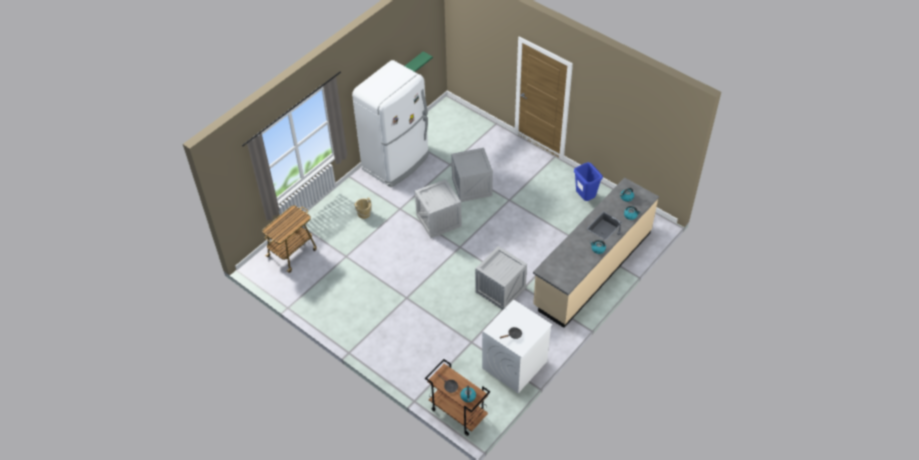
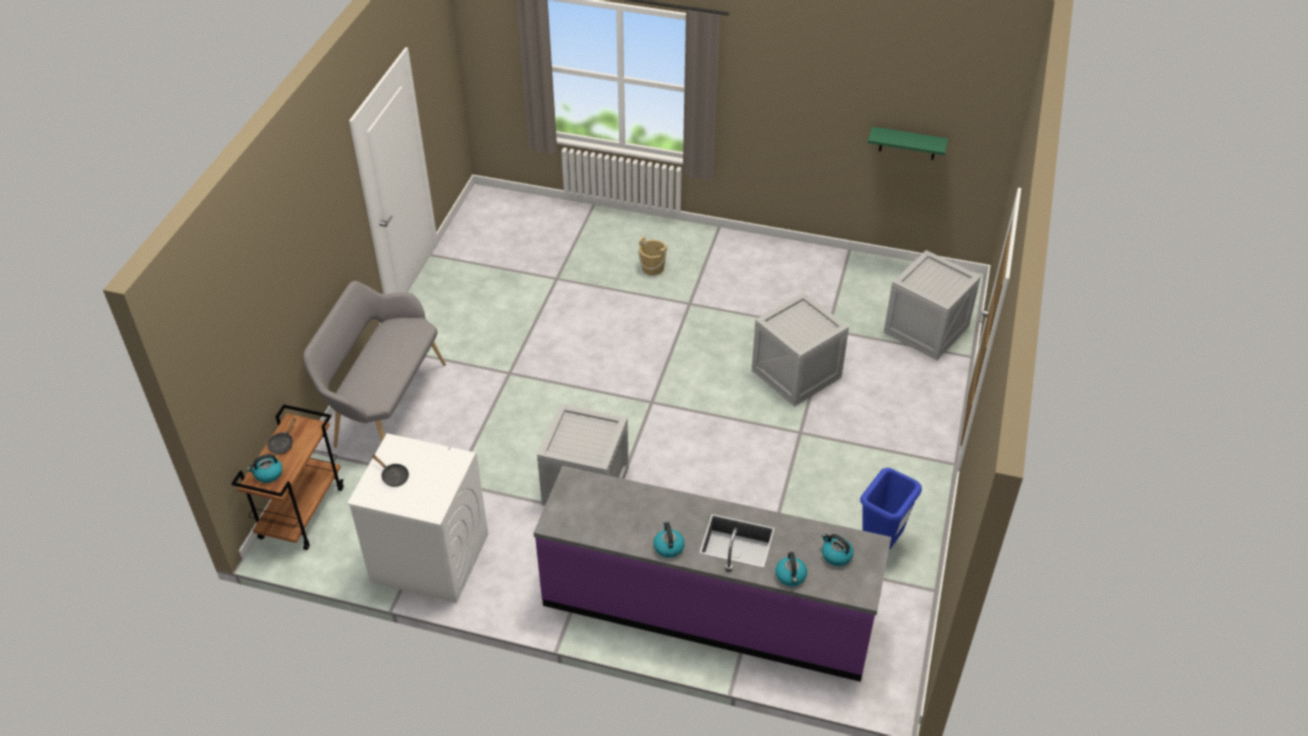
camera: 65 degrees right, 5 degrees down
cart [262,205,317,273] -> none
white fridge [352,60,429,188] -> none
crate [415,179,462,238] -> crate moved to [884,250,981,360]
beige counter [533,178,659,328] -> purple counter [534,466,891,682]
none -> grey bench [303,281,446,448]

